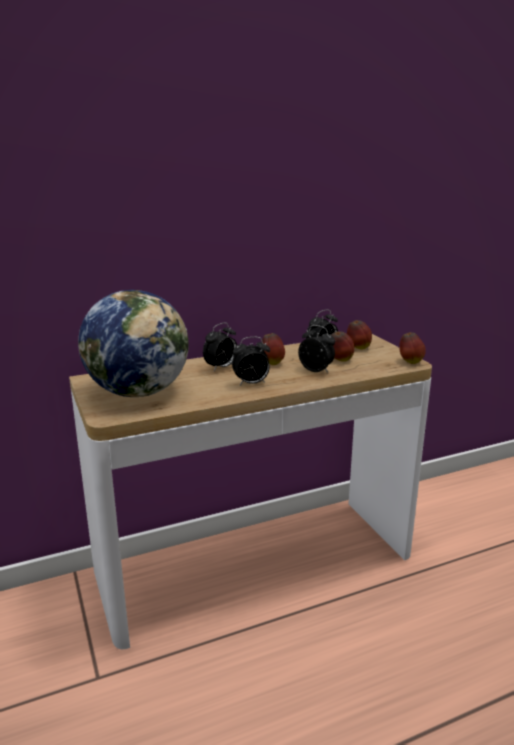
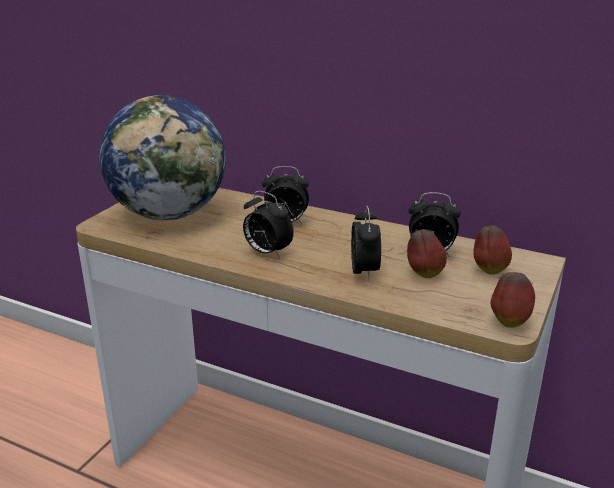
camera: 50 degrees right, 5 degrees up
apple [262,333,285,365] -> none

